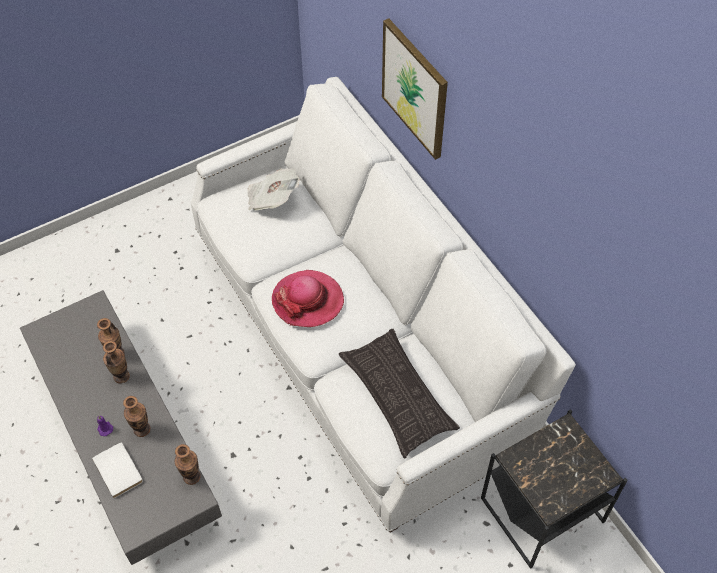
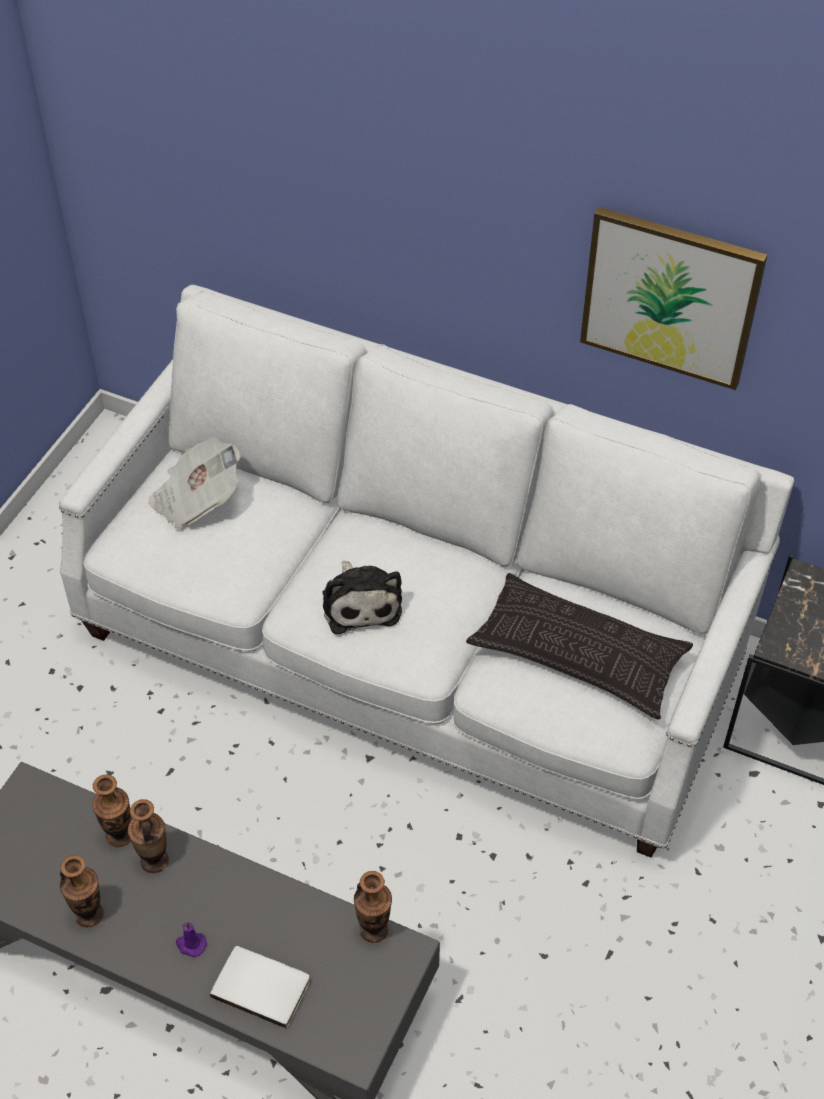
camera: 35 degrees left, 5 degrees down
vase [123,396,151,437] -> vase moved to [60,855,104,927]
hat [272,270,344,327] -> plush toy [323,561,402,634]
picture [382,18,448,160] -> picture moved to [580,207,767,390]

